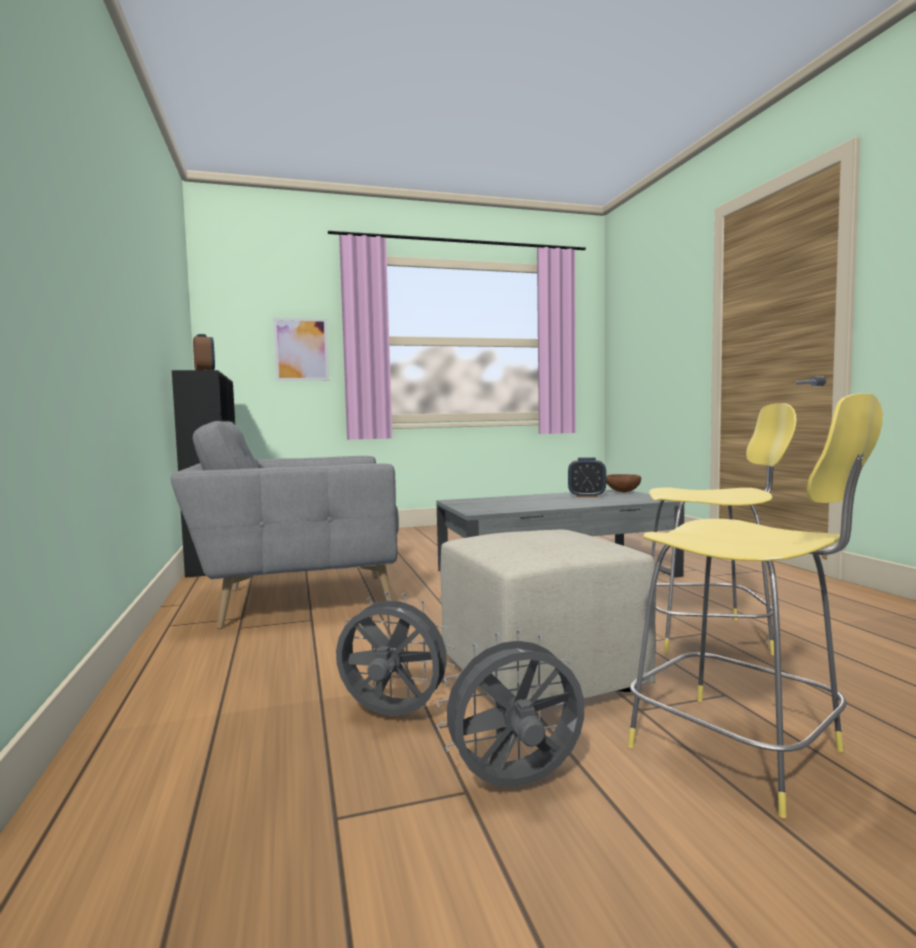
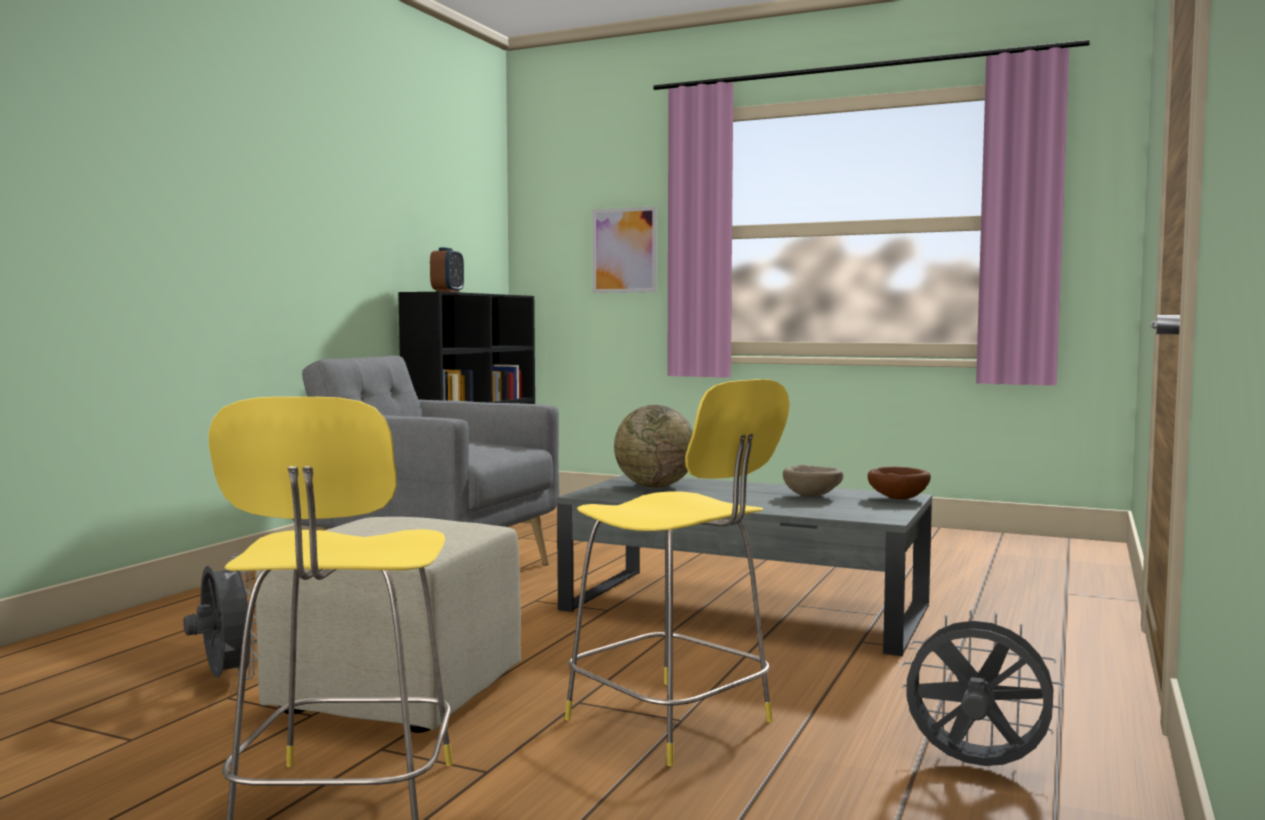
camera: 40 degrees right, 0 degrees up
grey fan [436,630,584,787] -> grey fan moved to [901,610,1064,766]
alarm clock [568,457,606,497] -> beige bowl [783,465,843,497]
none -> globe [614,405,693,488]

